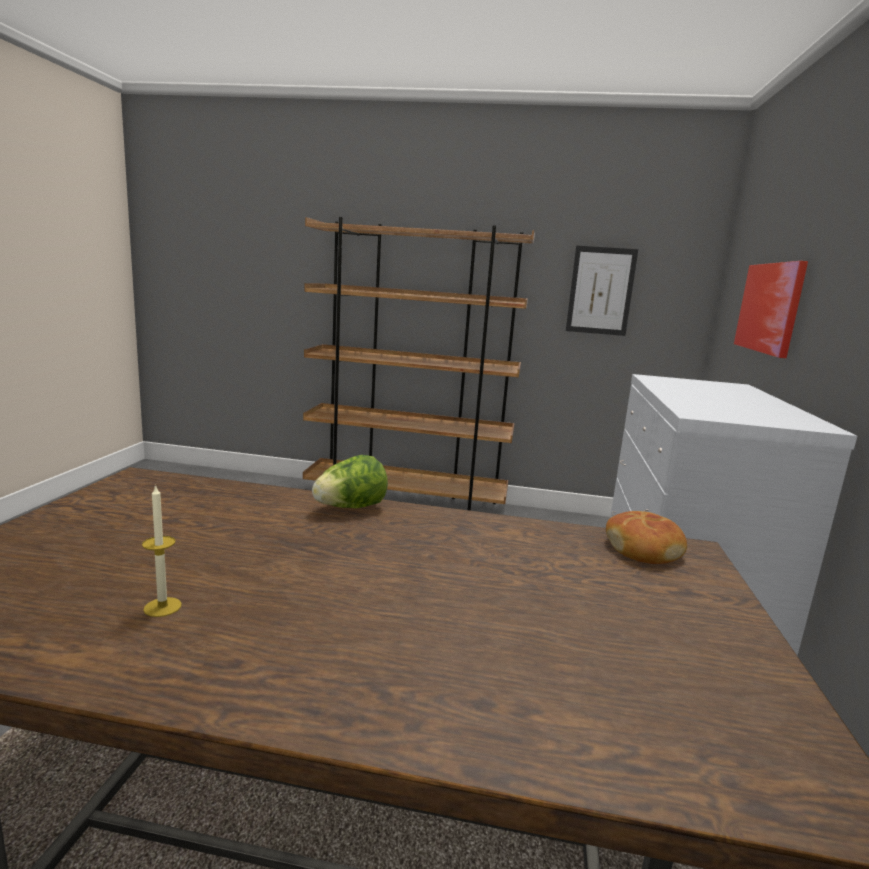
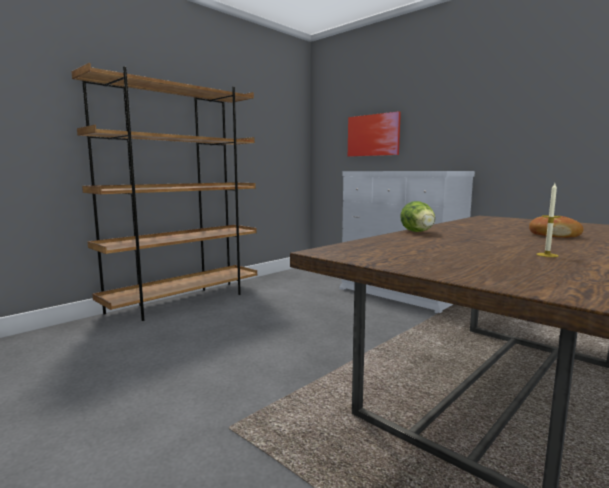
camera: 55 degrees left, 5 degrees down
picture [566,246,638,336] -> none
bread [606,511,687,564] -> bread moved to [529,216,584,238]

